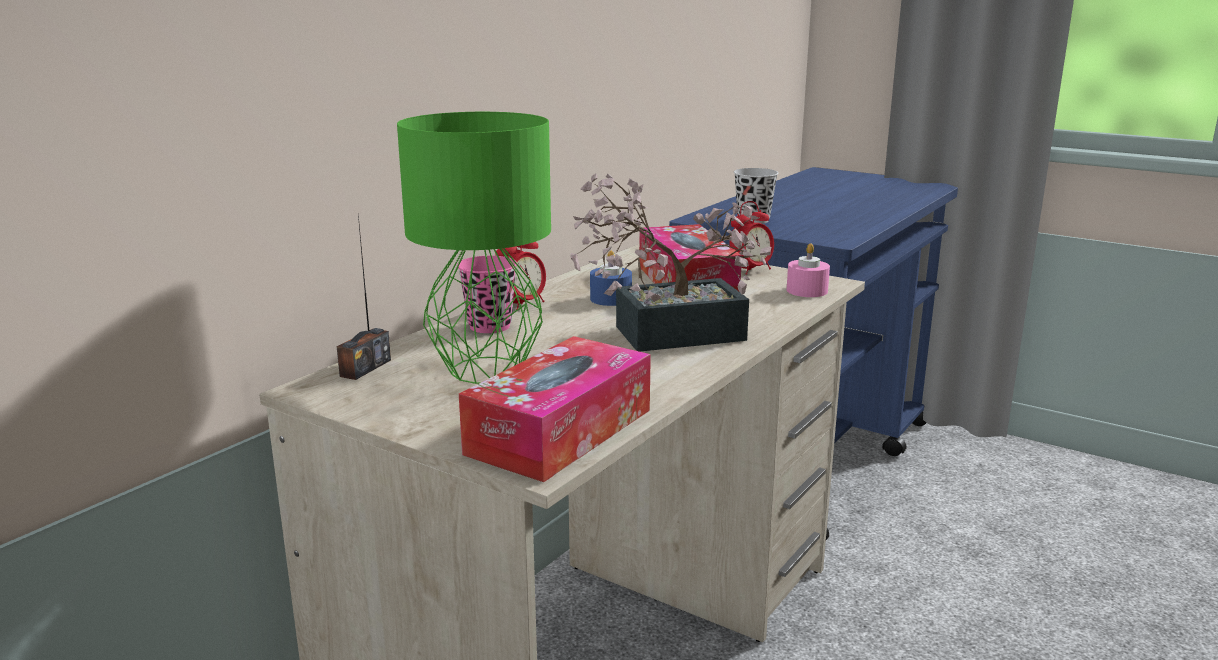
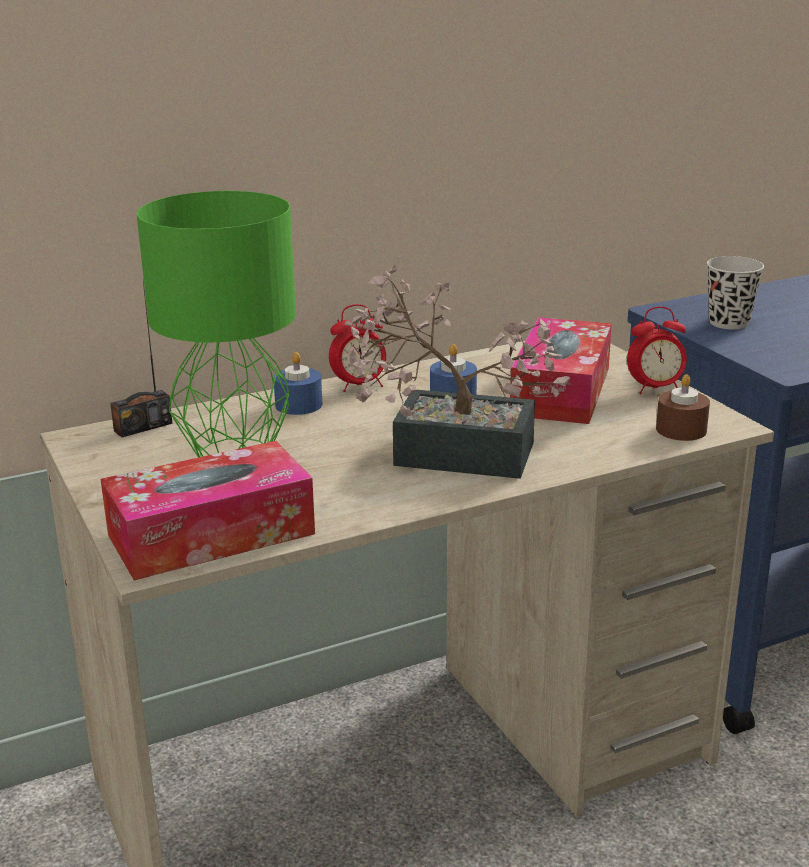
camera: 30 degrees right, 5 degrees up
pink cup [457,256,517,333] -> blue candle [273,352,322,415]
pink candle [787,243,830,297] -> brown candle [656,374,710,441]

